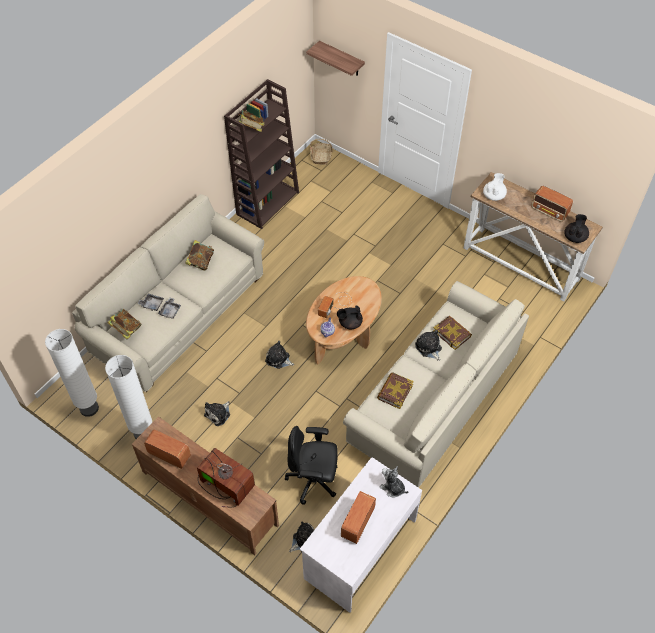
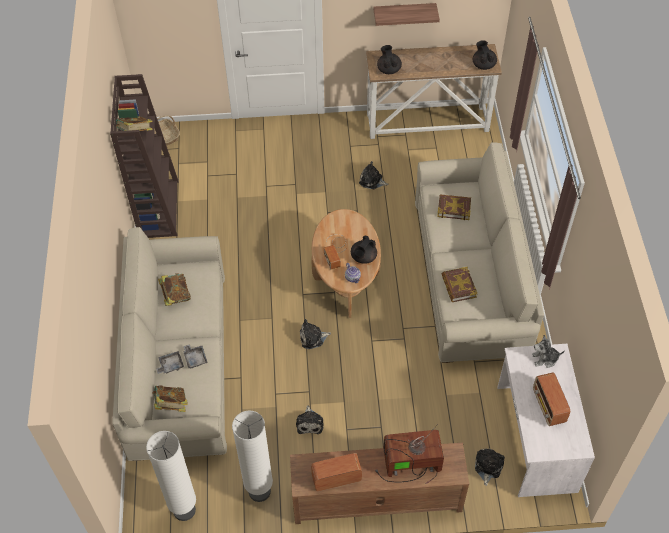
camera: 40 degrees left, 0 degrees up
black office chair [285,426,338,505] -> none
shelf [306,41,365,76] -> shelf moved to [373,3,440,26]
plush toy [415,330,442,361] -> plush toy moved to [359,161,389,189]
white teapot [483,173,507,201] -> black teapot [377,45,402,74]
radio [531,186,573,222] -> none

